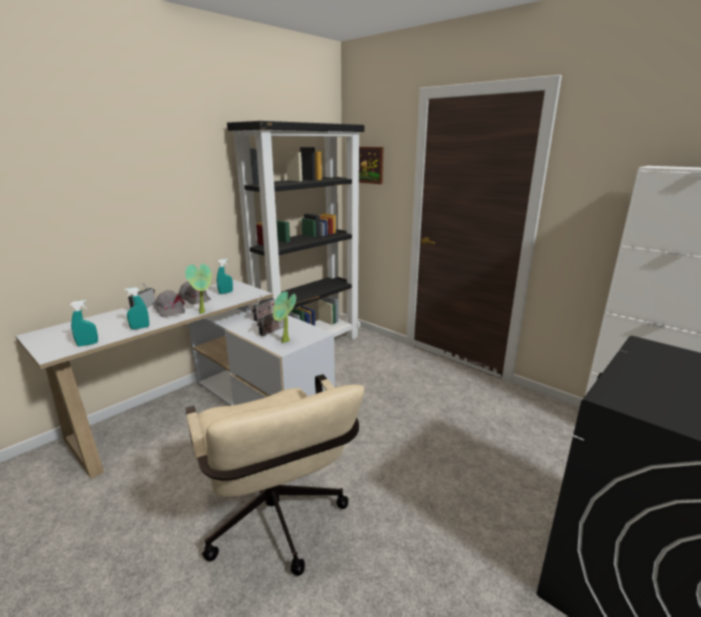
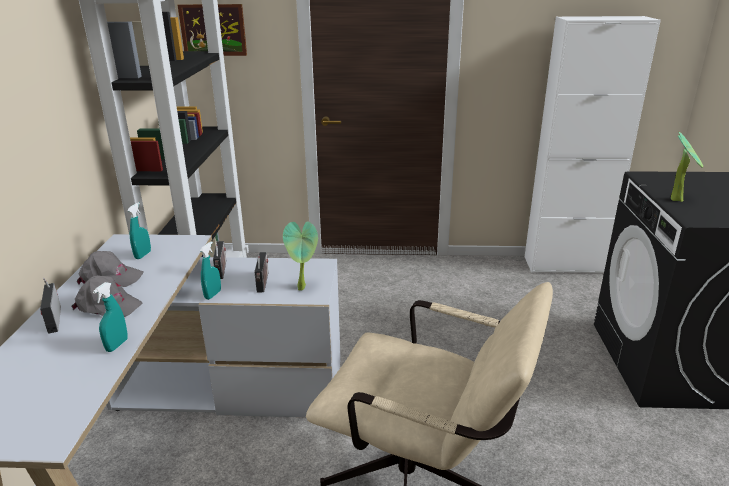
camera: 40 degrees left, 5 degrees up
turquoise spray bottle [70,300,98,346] -> turquoise spray bottle moved to [200,241,221,300]
potted plant [185,263,212,314] -> potted plant moved to [671,132,703,202]

